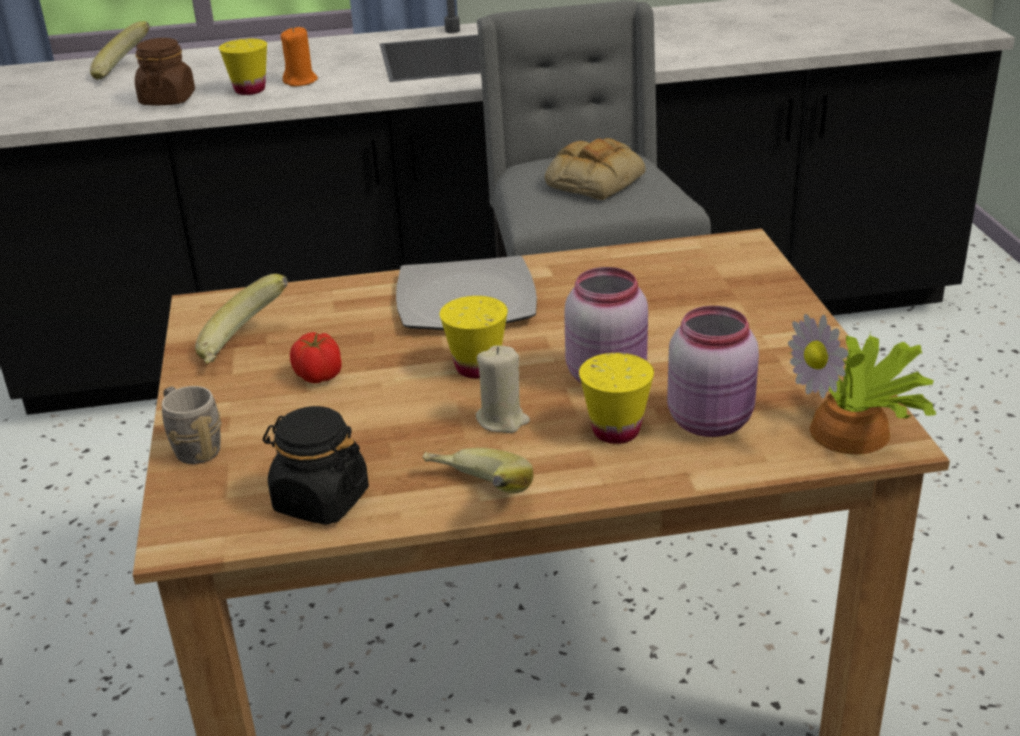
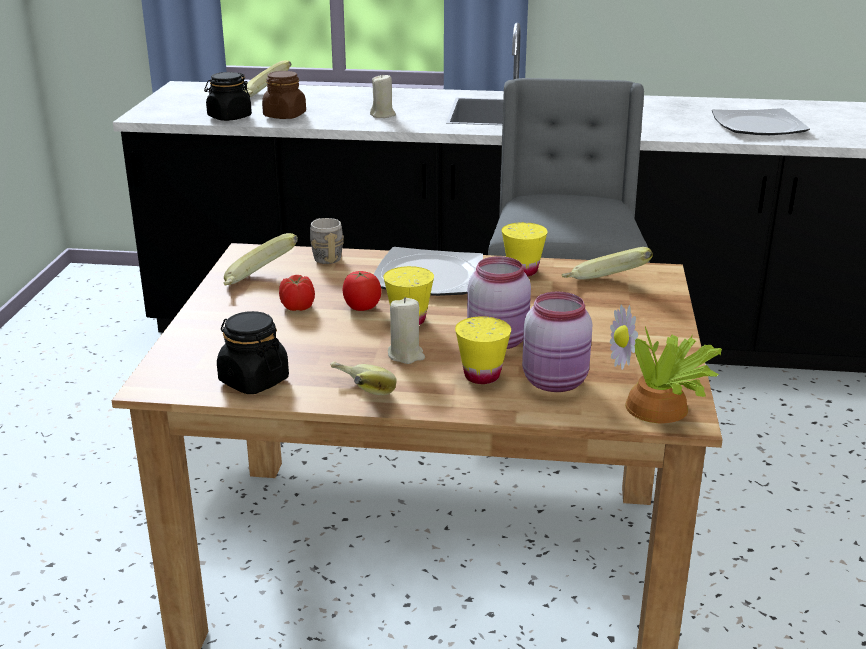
camera: 15 degrees right, 5 degrees down
grey mug [162,386,222,464] -> grey mug moved to [310,218,344,264]
yellow cup [219,39,267,95] -> yellow cup moved to [502,222,548,276]
orange candle [280,26,318,86] -> beige candle [370,75,396,118]
bread [545,138,646,200] -> none
none -> black jar [204,72,252,121]
none -> tomato [343,271,381,311]
none -> banana [562,247,653,280]
none -> plate [712,108,810,135]

